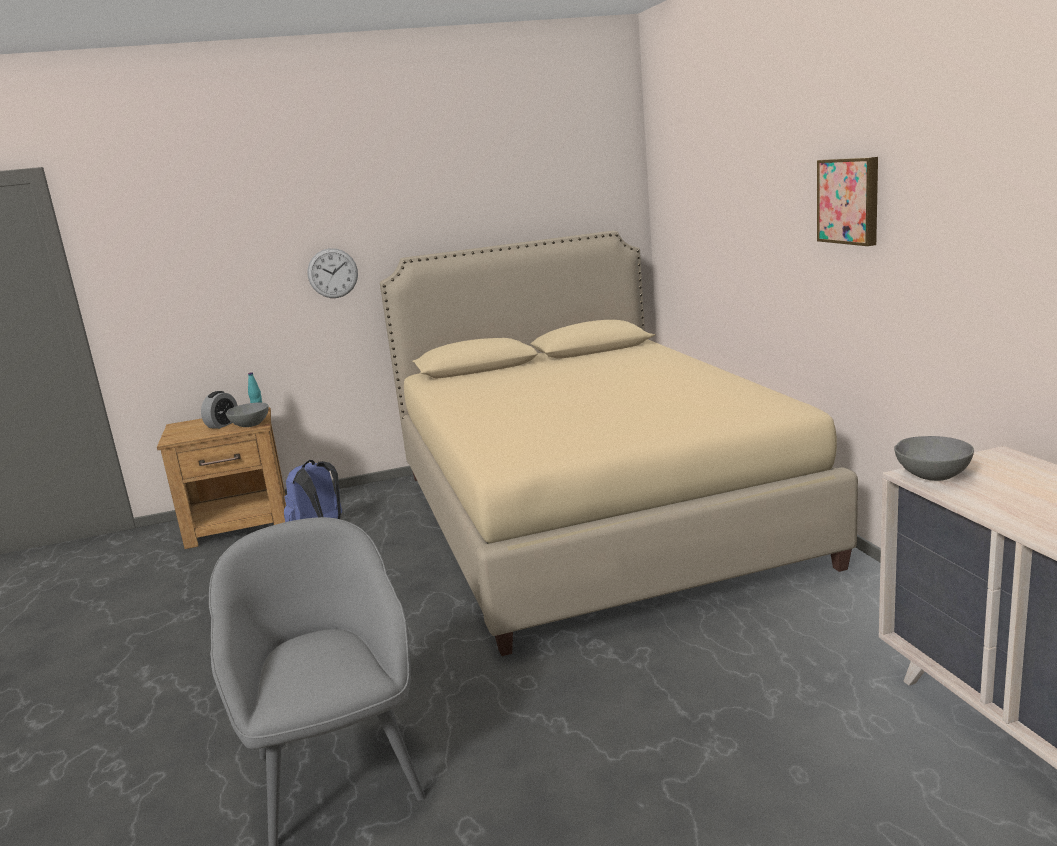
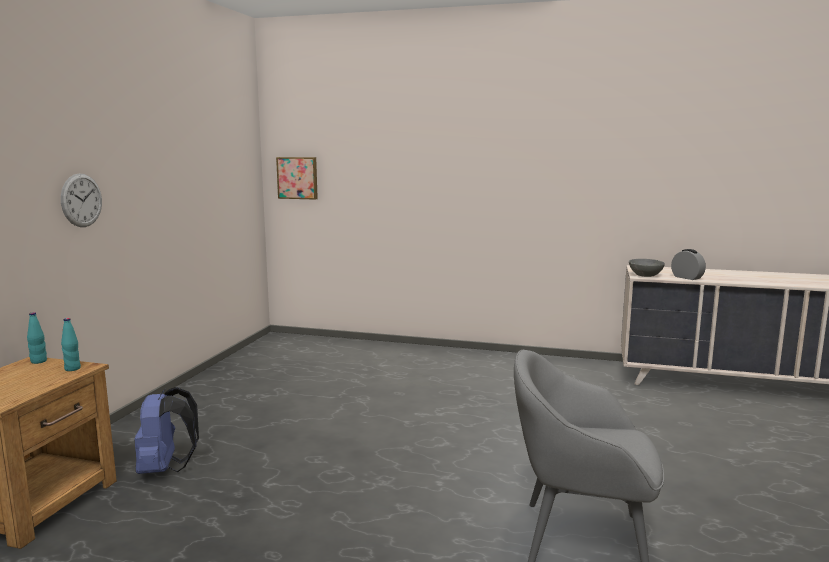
camera: 60 degrees left, 5 degrees down
alarm clock [201,391,238,429] -> alarm clock moved to [671,249,706,280]
grey bowl [225,402,269,427] -> turquoise bottle [61,318,81,371]
beige bed [380,231,858,656] -> none
picture [817,157,878,246] -> picture moved to [276,157,318,200]

